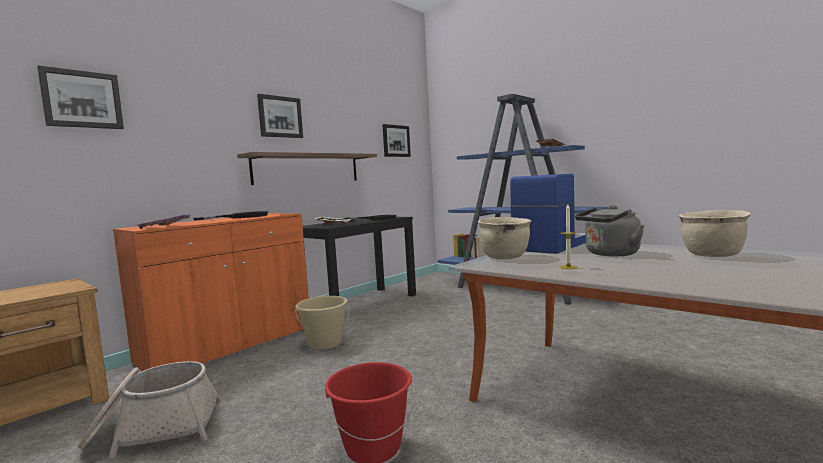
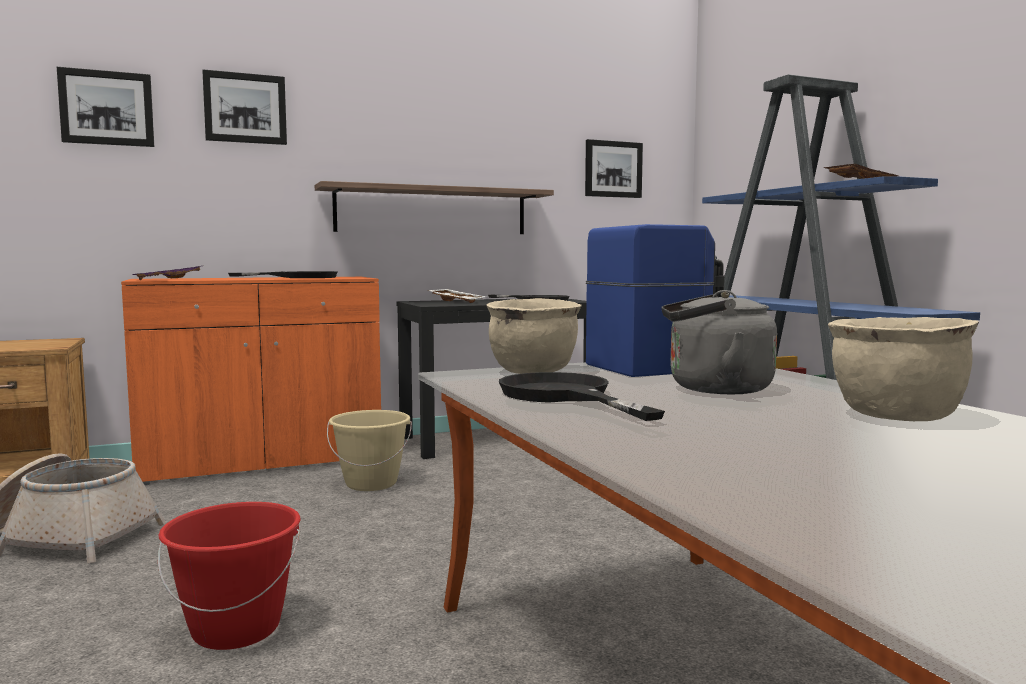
camera: 25 degrees right, 0 degrees up
picture [257,94,303,138] -> picture moved to [202,69,287,145]
candle [560,204,578,269] -> black frying pan [499,372,665,421]

